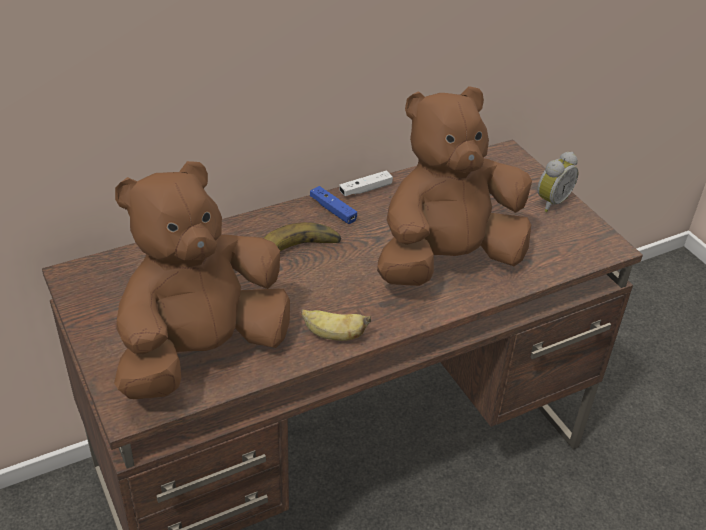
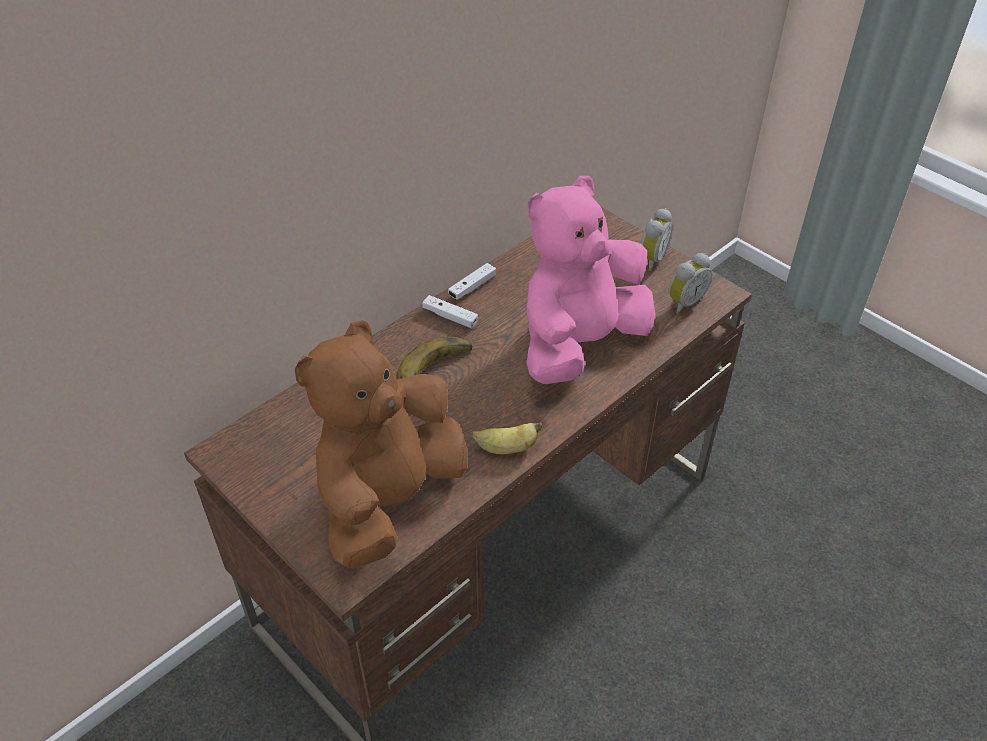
camera: 15 degrees left, 5 degrees up
blue game controller [310,186,357,224] -> white game controller [422,295,478,328]
brown plush toy [377,86,532,286] -> pink plush toy [526,176,655,384]
none -> alarm clock [668,253,712,314]

